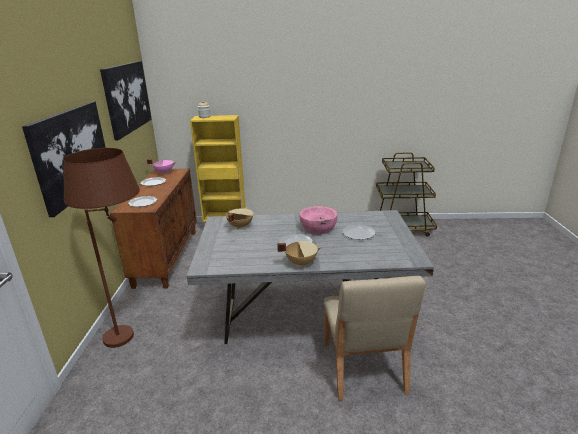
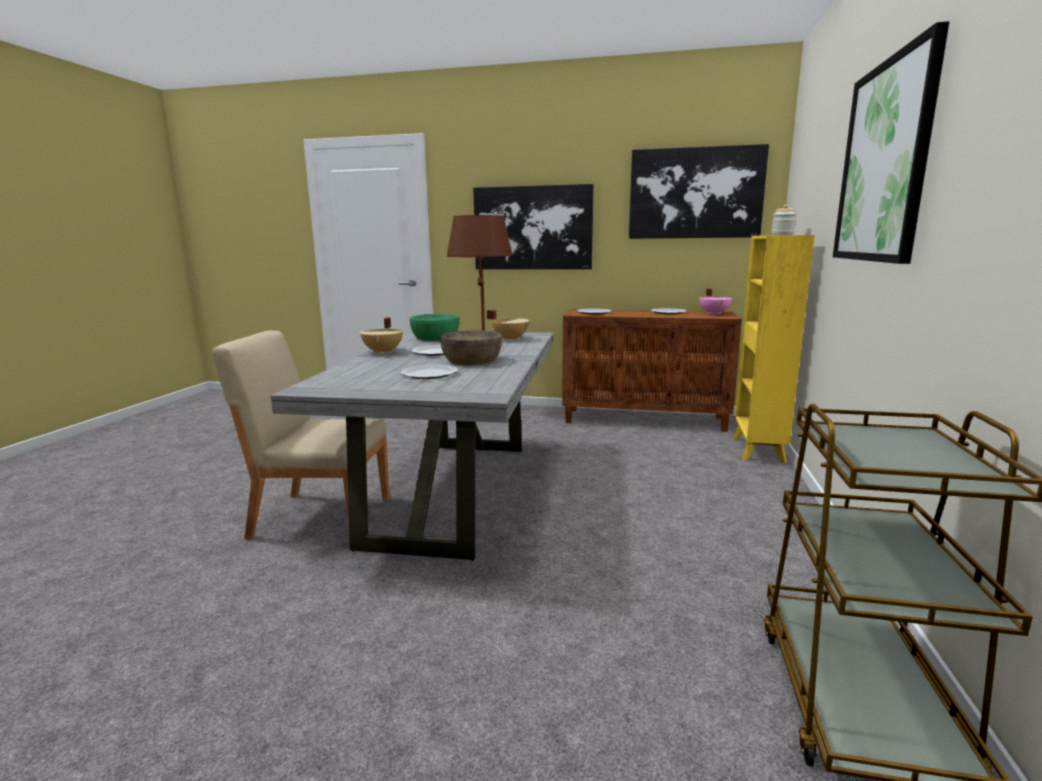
camera: 100 degrees right, 10 degrees down
pink bowl [300,206,337,234] -> brown bowl [440,330,502,366]
none -> green bowl [410,314,460,341]
none -> picture [833,21,949,264]

